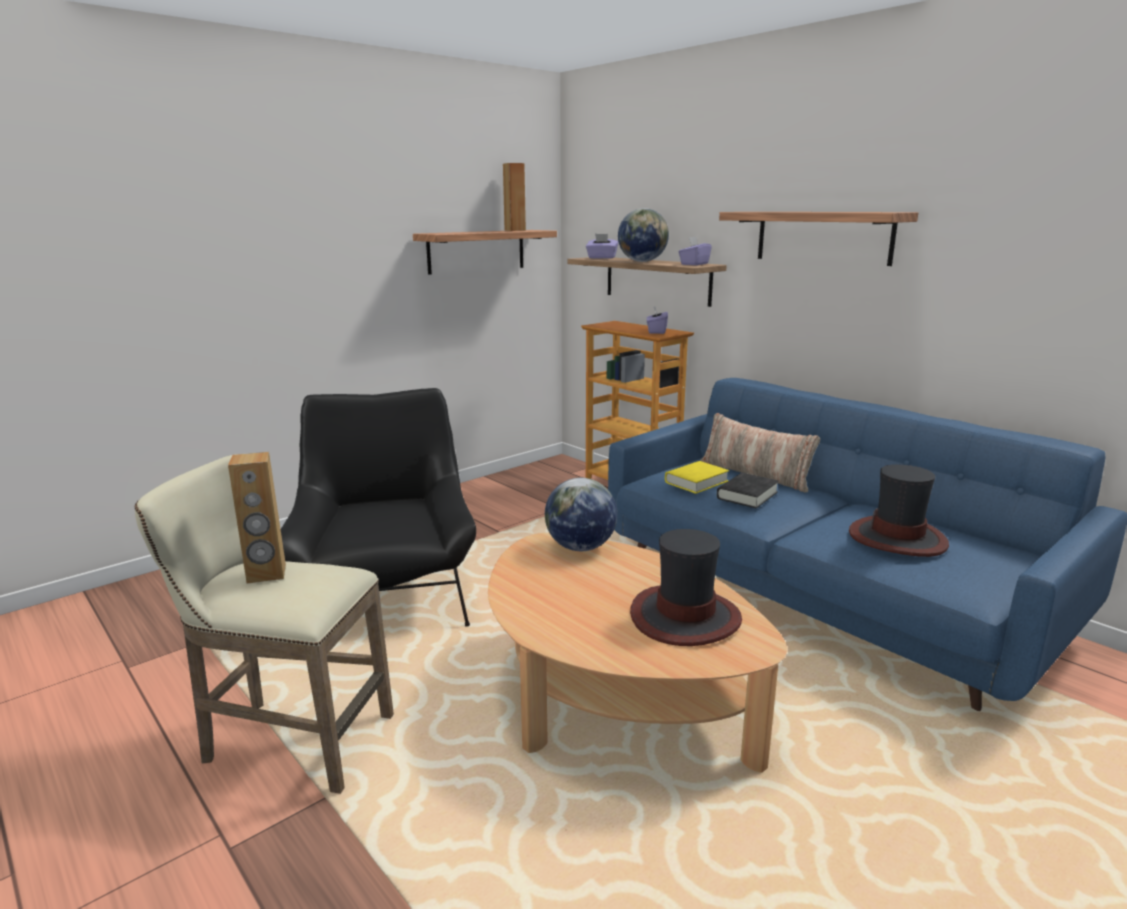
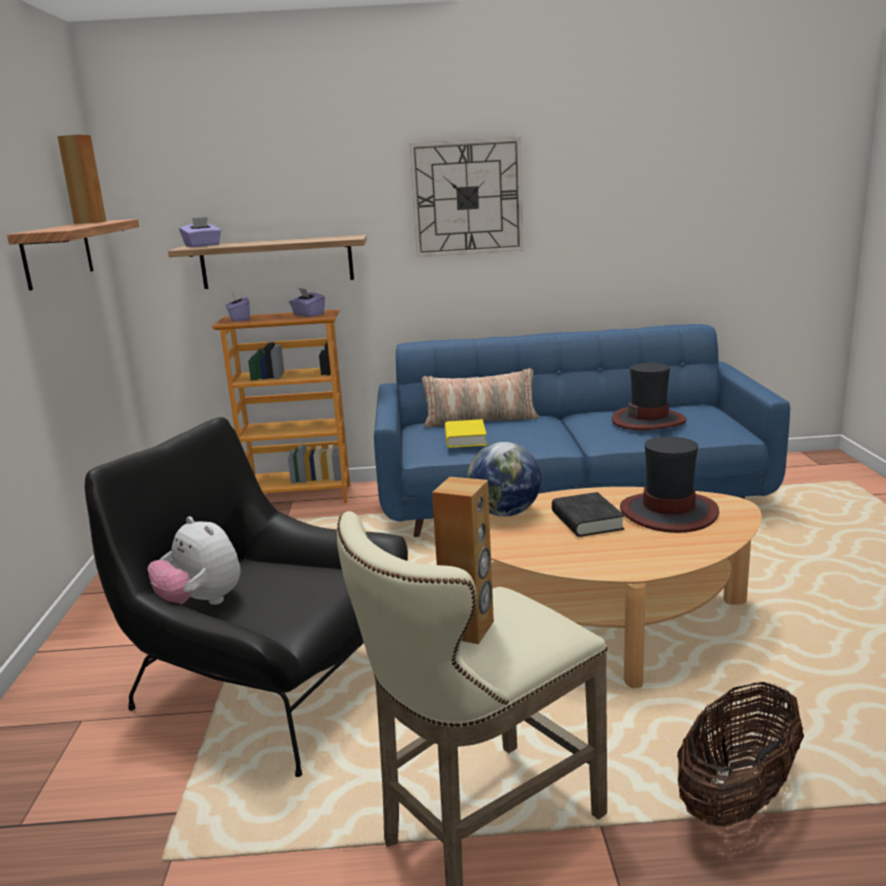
camera: 50 degrees left, 0 degrees up
globe [618,208,669,262] -> none
purple tissue box [678,237,712,265] -> purple tissue box moved to [226,292,250,322]
black book [717,473,779,509] -> black book moved to [552,492,625,537]
shelf [719,212,918,266] -> wall clock [409,137,524,257]
none -> plush toy [147,516,241,605]
none -> basket [677,682,804,827]

